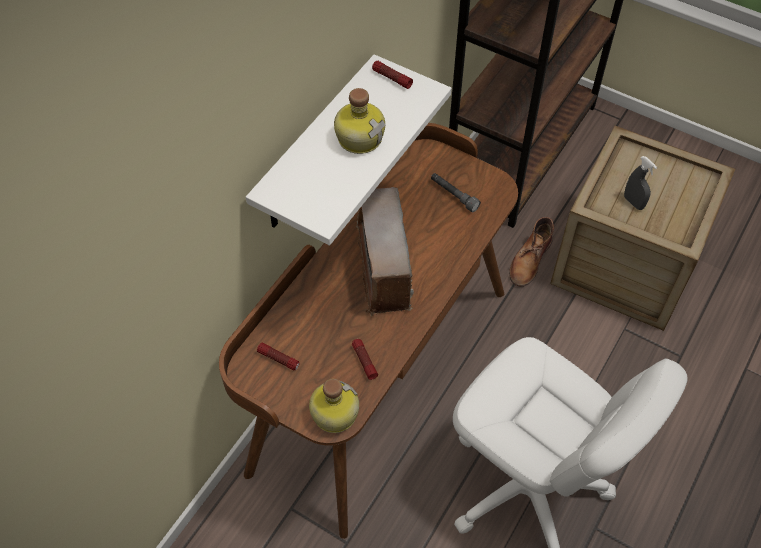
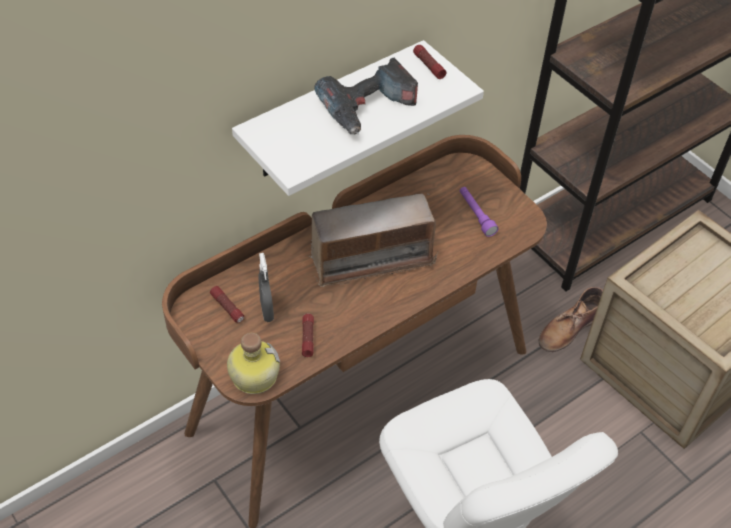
camera: 20 degrees right, 5 degrees down
bottle [334,88,385,154] -> power drill [314,58,418,134]
radio [356,187,414,317] -> radio turned 120 degrees counterclockwise [309,193,439,287]
grey flashlight [431,173,481,212] -> purple flashlight [460,187,499,237]
grey spray bottle [624,156,657,210] -> grey spray bottle moved to [258,253,274,322]

